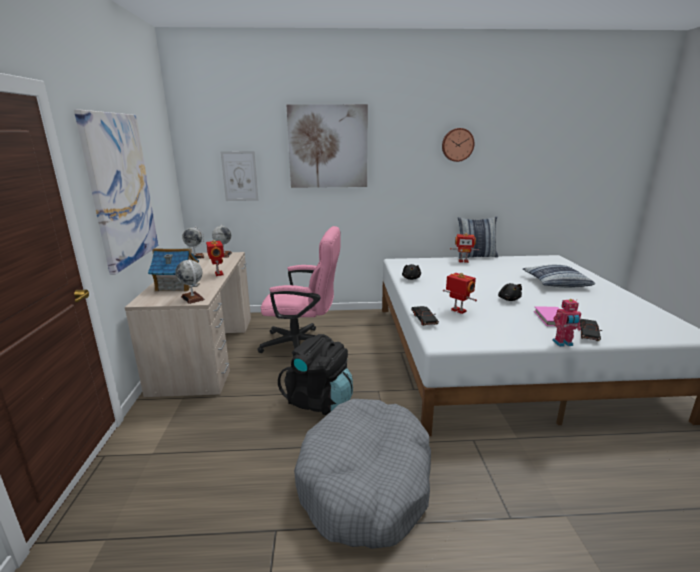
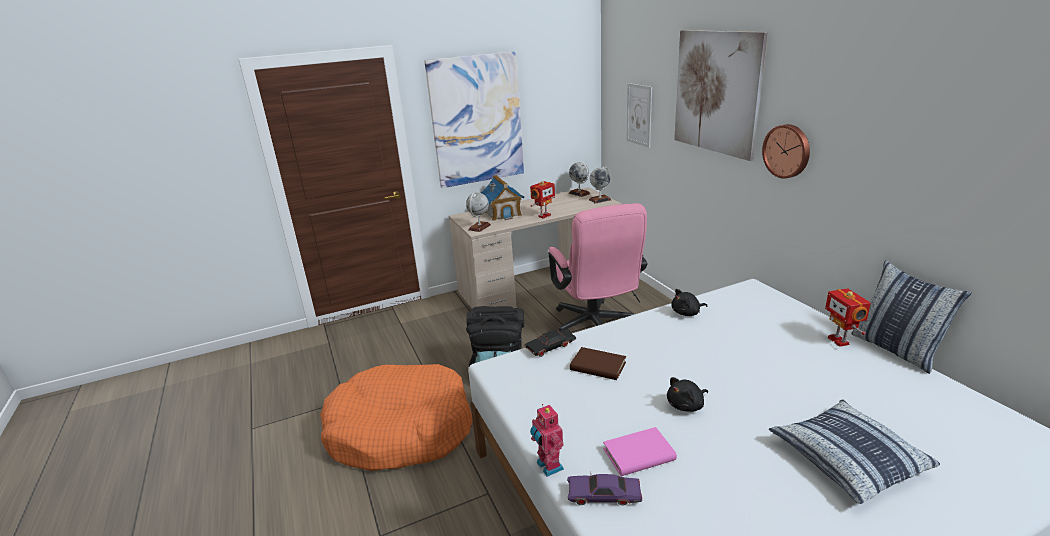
camera: 70 degrees right, 5 degrees up
grey dog bed [294,399,431,549] -> orange dog bed [320,364,473,471]
wall clock [442,128,475,162] -> wall clock moved to [762,124,810,179]
toy robot [443,273,477,314] -> brown book [570,347,626,380]
black toy car [580,319,602,341] -> purple toy car [567,474,642,506]

